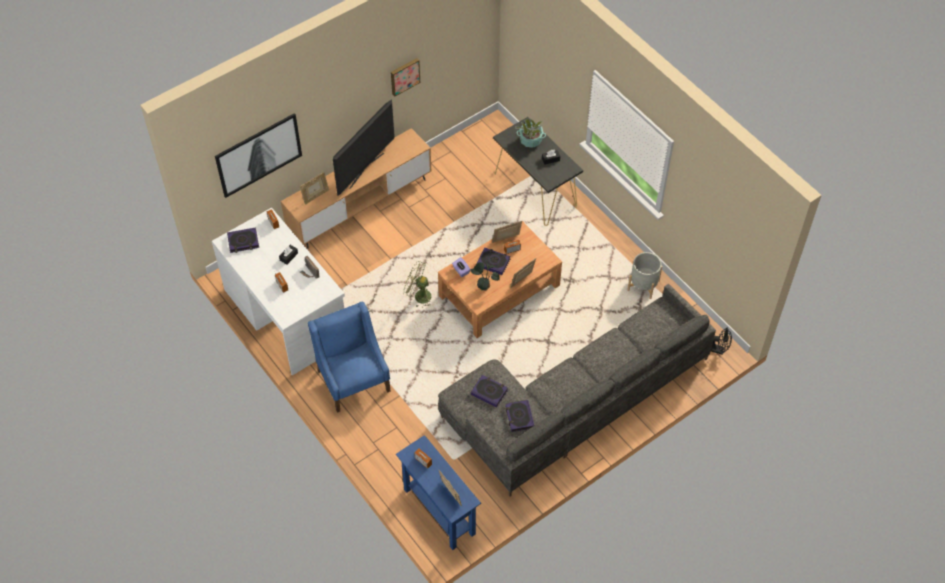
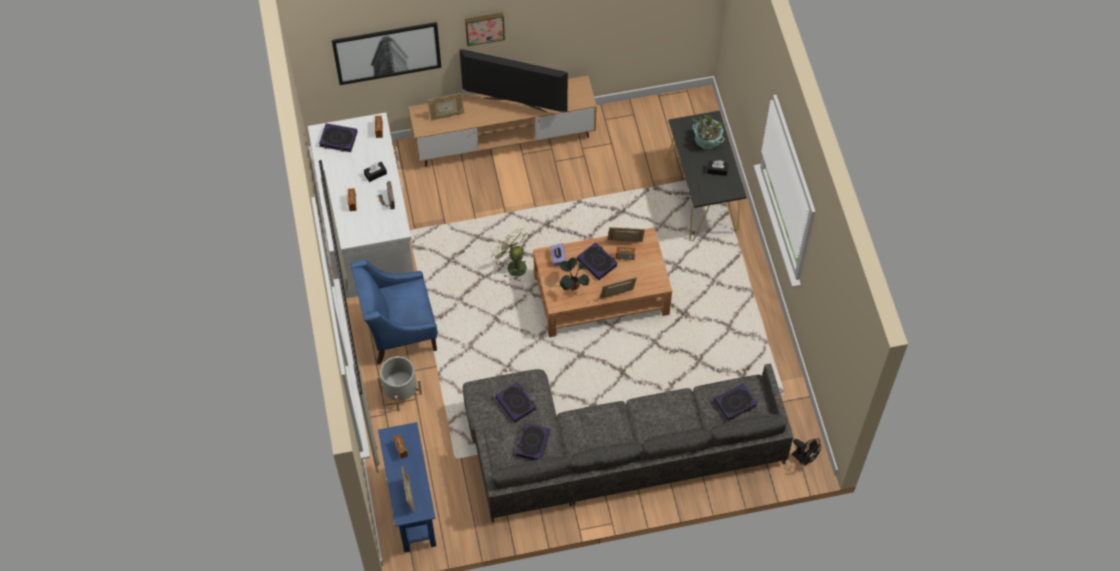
camera: 25 degrees right, 5 degrees up
blue armchair [308,302,390,413] -> blue armchair turned 105 degrees counterclockwise [350,259,437,365]
television [333,100,395,196] -> television turned 135 degrees counterclockwise [459,49,568,112]
picture [391,58,420,97] -> picture moved to [465,13,505,46]
grey planter [627,252,662,299] -> grey planter moved to [377,356,422,411]
none -> book [714,383,757,421]

